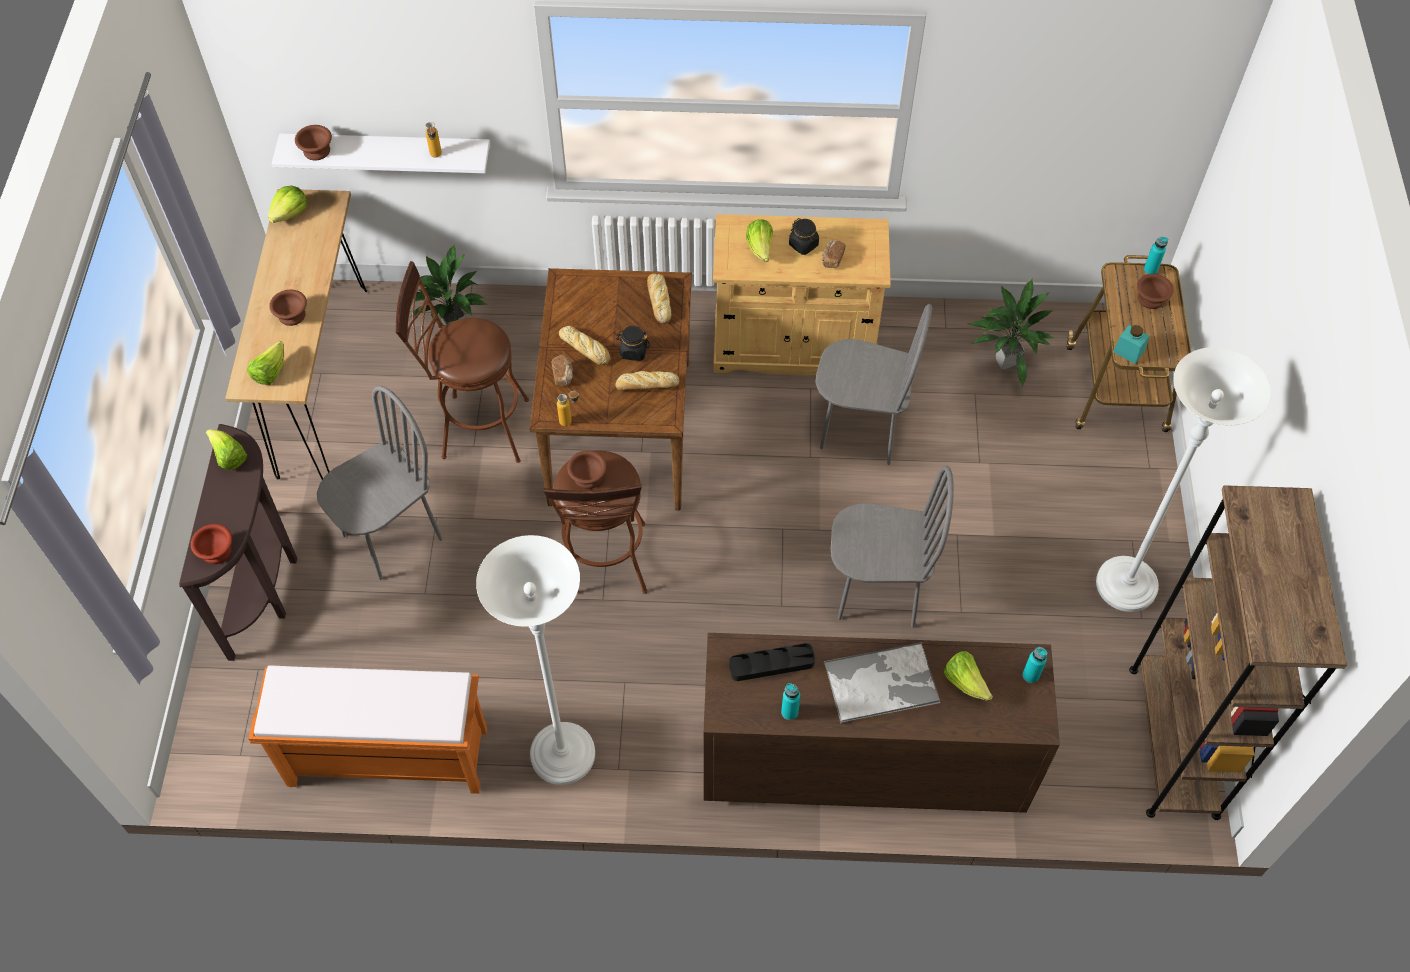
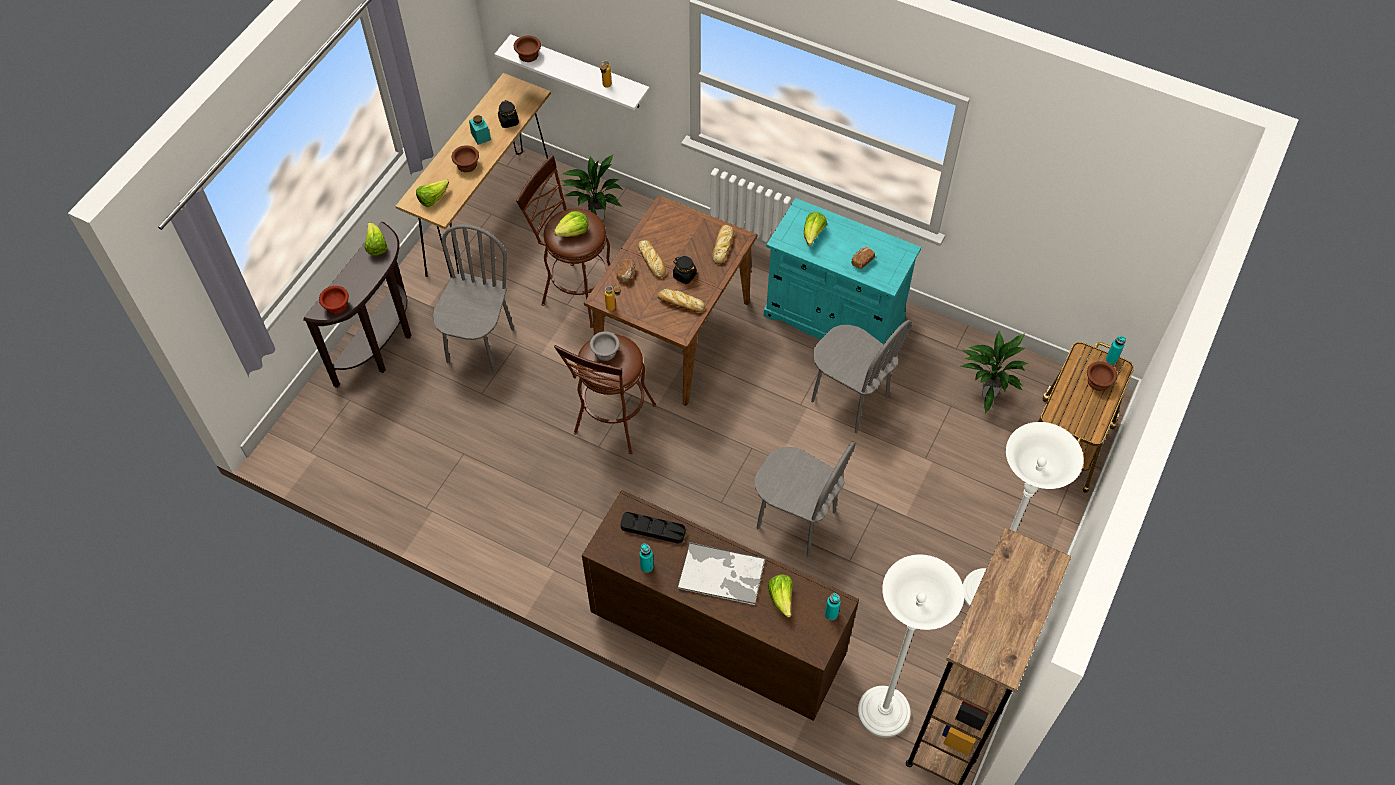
camera: 25 degrees right, 0 degrees up
orange bench [248,665,487,794] -> none
lettuce [268,186,307,223] -> lettuce moved to [554,211,588,237]
grey chair [317,386,442,580] -> grey chair turned 60 degrees counterclockwise [433,224,514,374]
white floor lamp [476,535,595,785] -> white floor lamp moved to [858,554,964,738]
brown bowl [567,451,607,489] -> grey bowl [590,332,620,361]
beige cabinet [713,214,891,375] -> turquoise cabinet [764,198,921,349]
black jar [789,218,819,255] -> black jar moved to [498,100,519,128]
turquoise jar [1113,325,1149,364] -> turquoise jar moved to [469,115,491,145]

